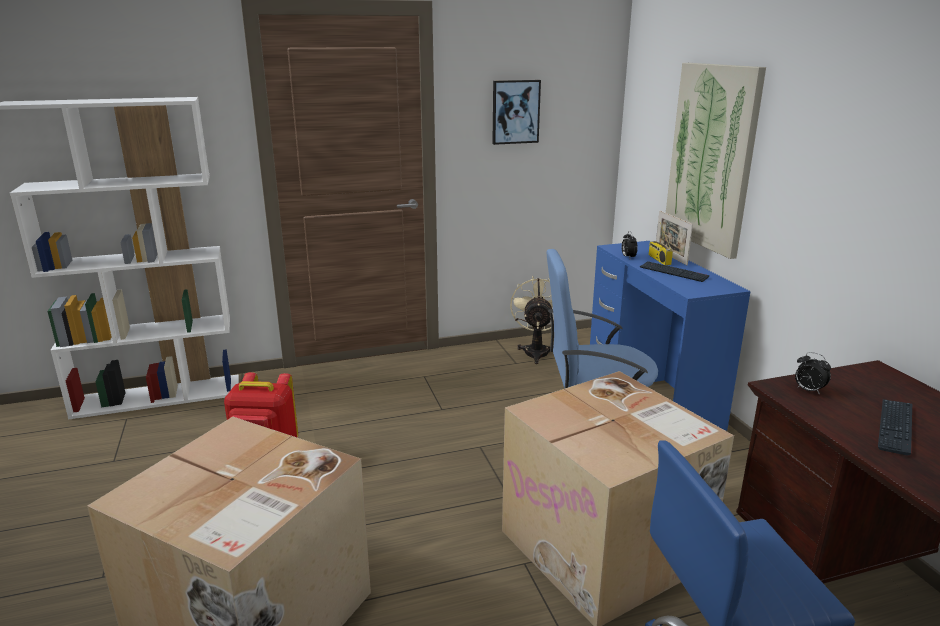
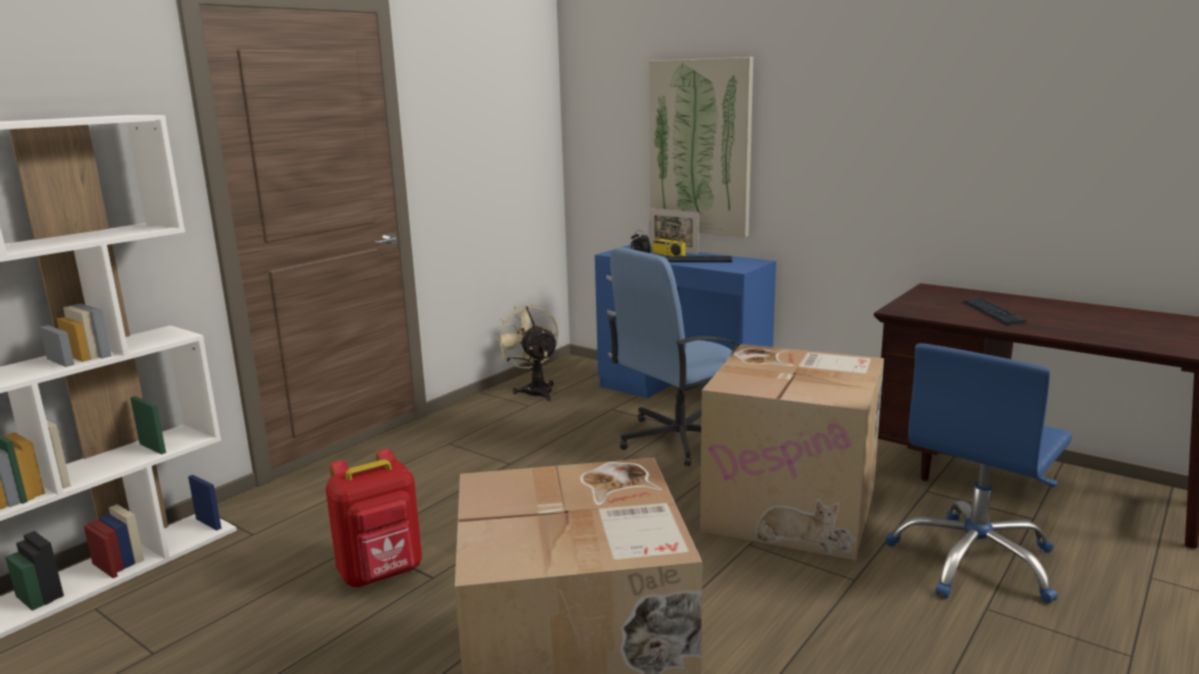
camera: 35 degrees left, 5 degrees down
picture [492,80,541,145] -> none
alarm clock [795,352,831,395] -> none

